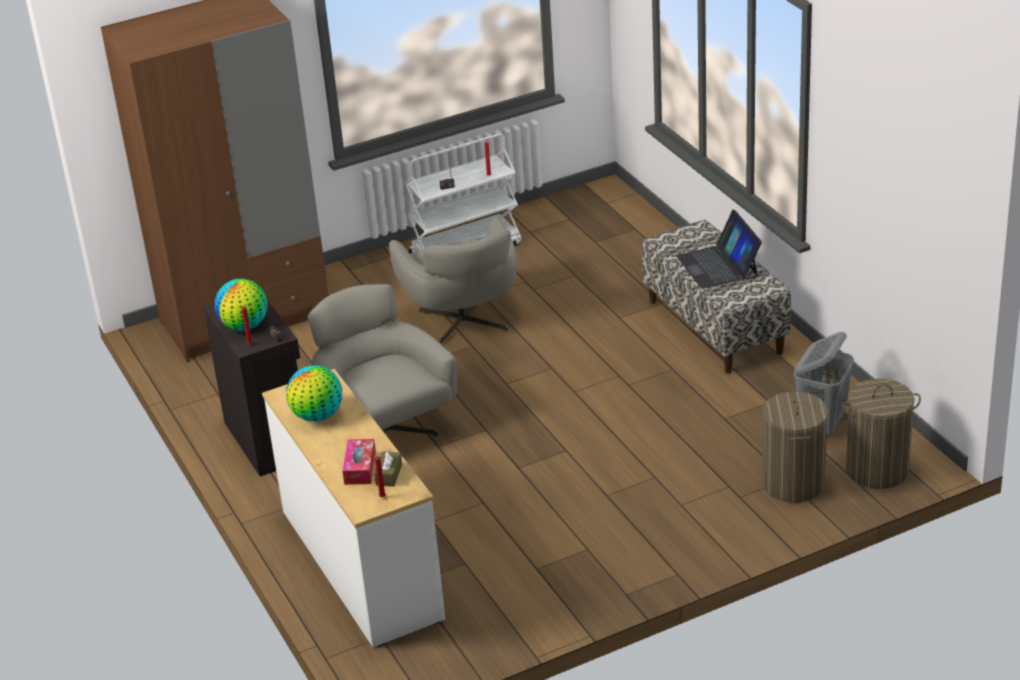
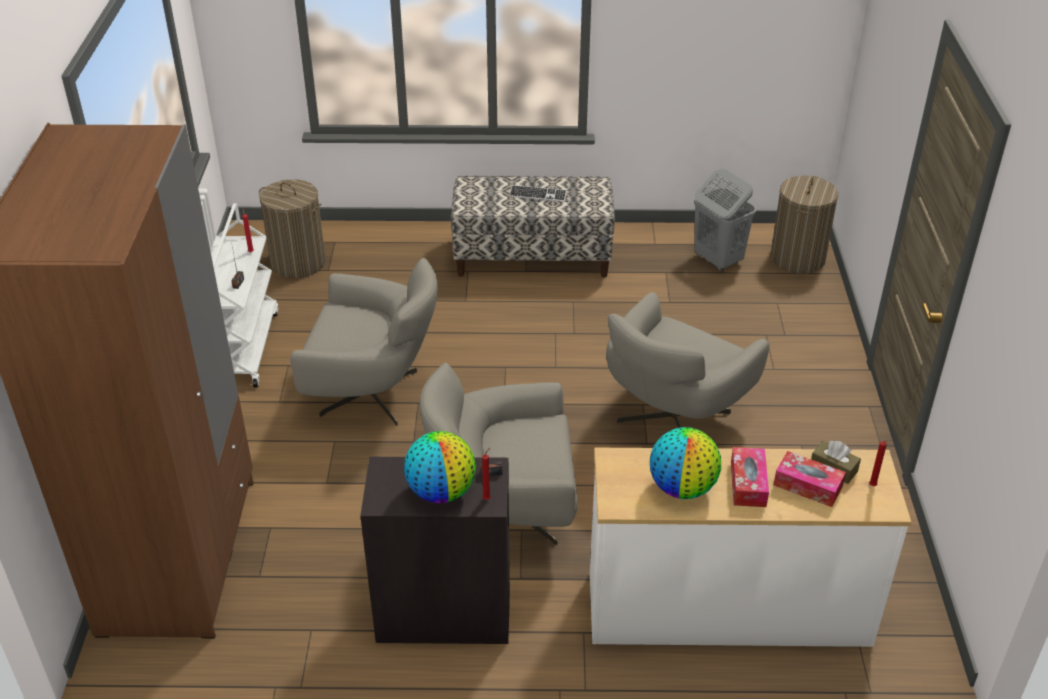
camera: 65 degrees left, 5 degrees up
laptop [676,210,762,289] -> keyboard [509,185,567,202]
laundry basket [762,390,828,503] -> laundry basket moved to [259,179,326,278]
none -> grey armchair [606,292,769,428]
none -> tissue box [731,447,769,507]

